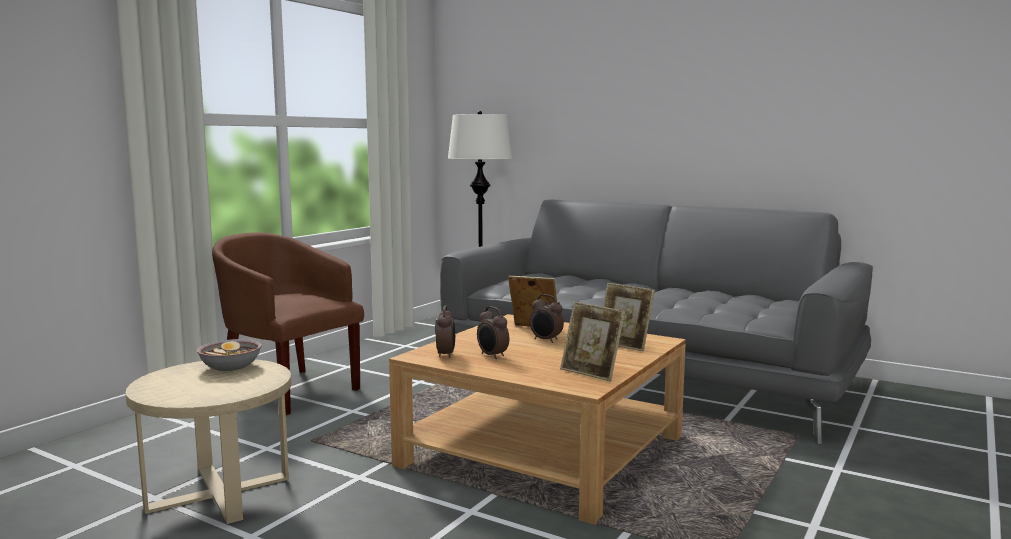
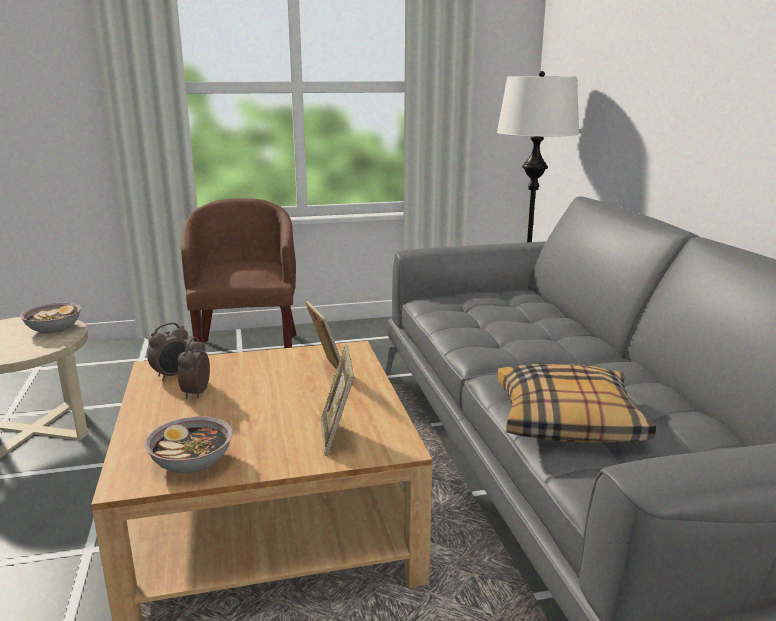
camera: 45 degrees right, 10 degrees up
alarm clock [530,294,564,343] -> none
picture frame [560,301,625,382] -> bowl [144,416,233,473]
none -> pillow [497,364,656,443]

